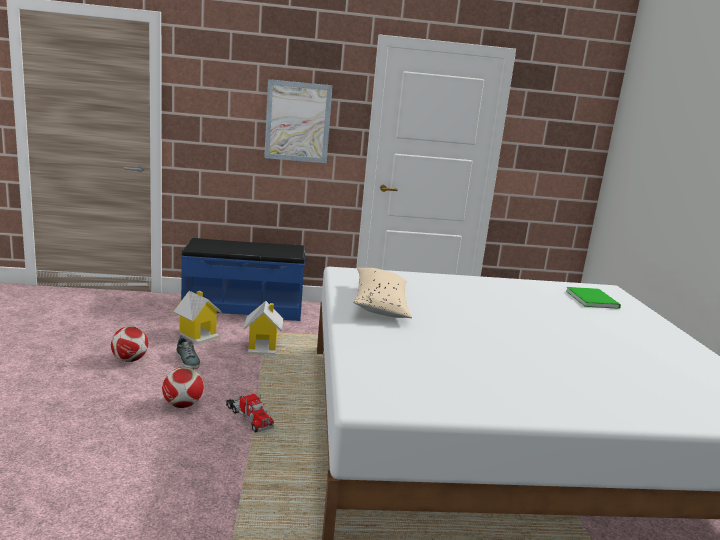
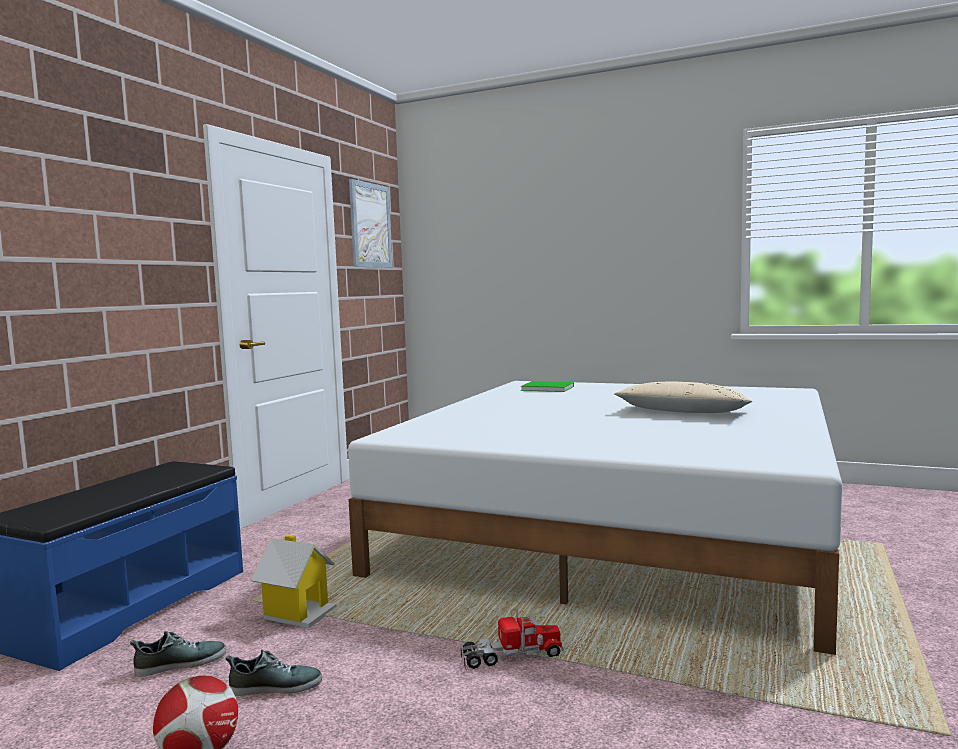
camera: 60 degrees left, 10 degrees down
football [162,367,204,408] -> none
toy house [173,291,223,344] -> shoe [130,631,226,677]
picture [264,79,333,163] -> picture moved to [349,179,393,268]
beige pillow [353,268,412,318] -> beige pillow moved to [614,381,752,413]

